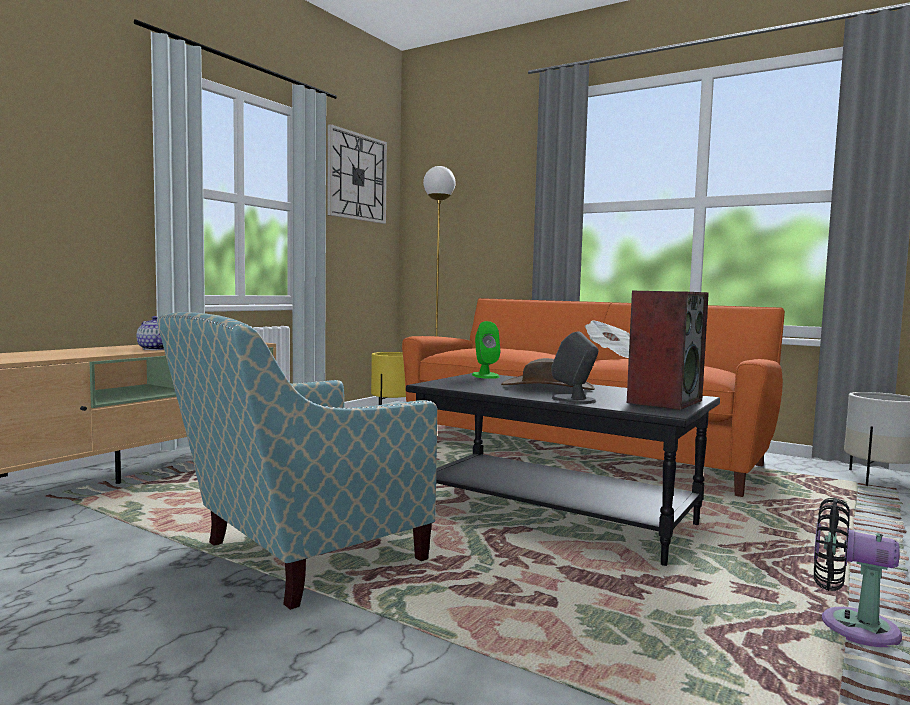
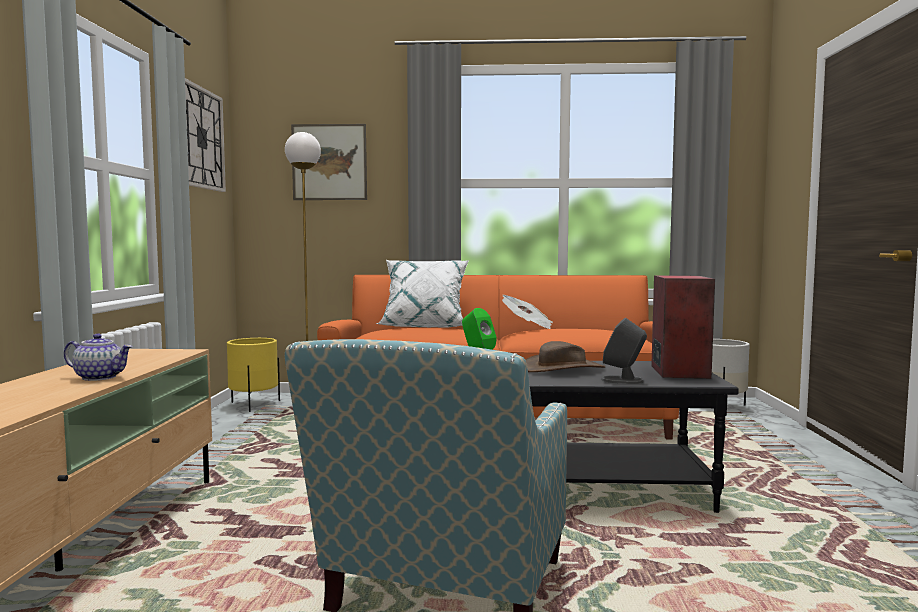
camera: 30 degrees left, 0 degrees up
black fan [814,498,902,647] -> none
none -> picture [291,124,367,200]
none -> white pillow [376,260,469,327]

